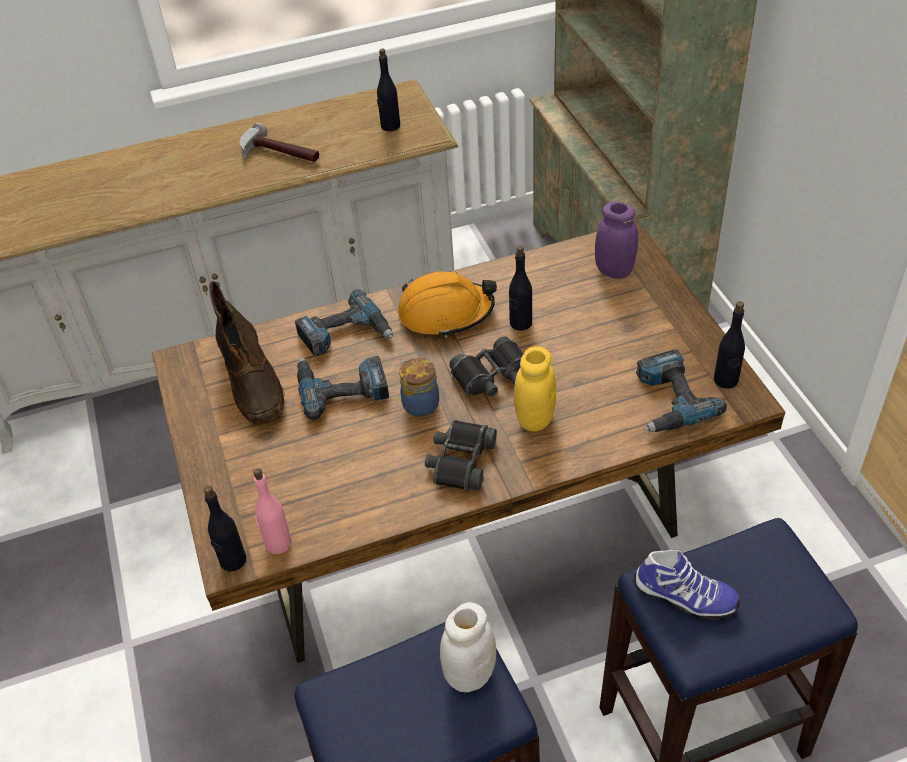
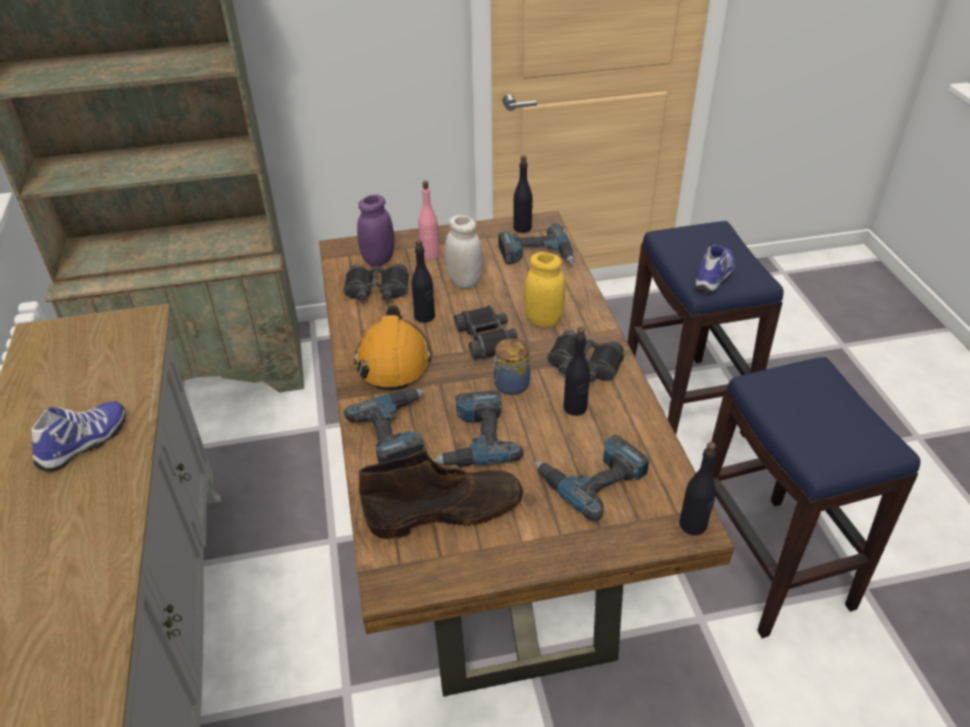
camera: 85 degrees left, 5 degrees down
hammer [240,123,319,162] -> shoe [31,401,126,472]
pink bottle [253,468,292,554] -> pink bottle moved to [418,181,440,260]
black bottle [377,49,400,131] -> black bottle moved to [563,327,590,416]
white jar [440,602,496,692] -> white jar moved to [445,215,482,289]
none -> black binoculars [343,264,409,302]
none -> power drill [535,434,649,521]

